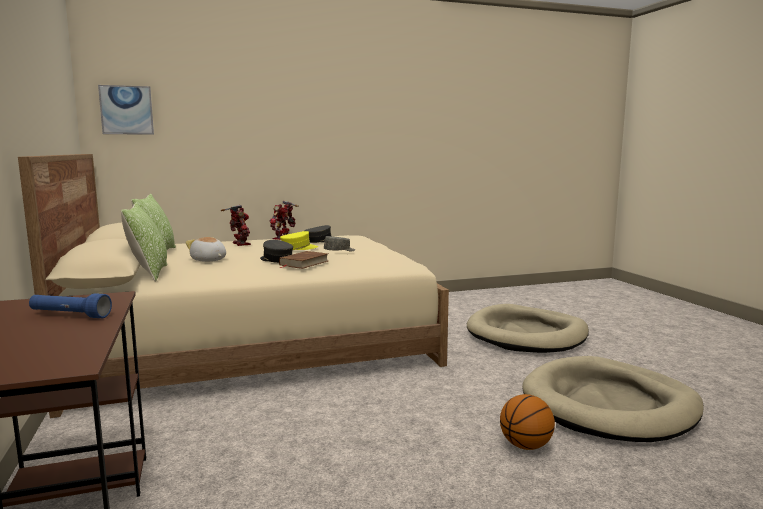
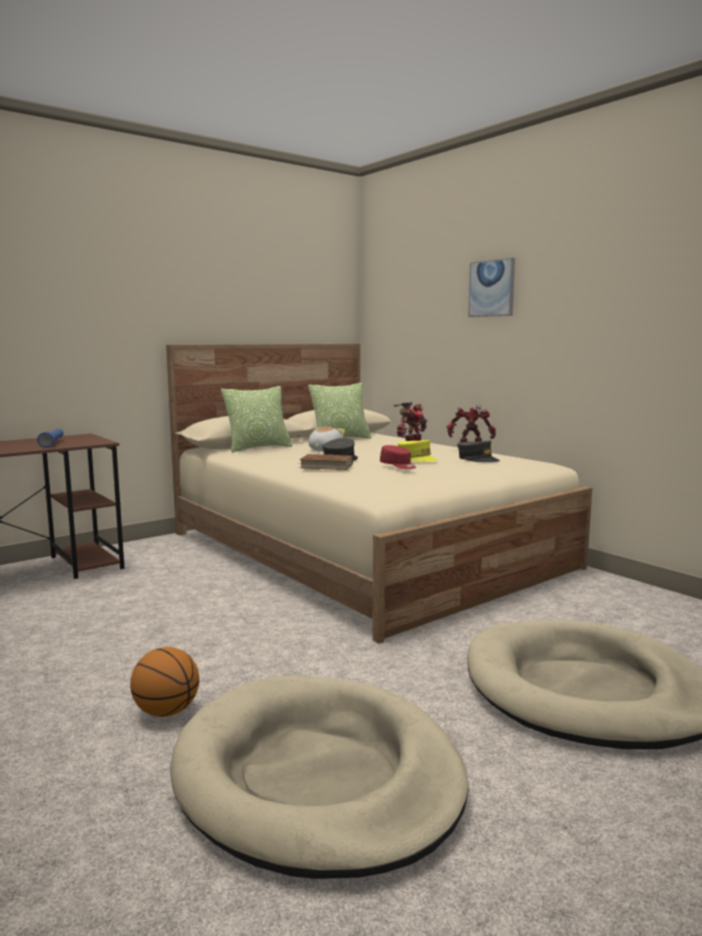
camera: 70 degrees right, 0 degrees up
picture [98,85,154,135] -> picture moved to [468,258,515,317]
grey cap [324,236,355,251] -> red cap [380,445,416,469]

